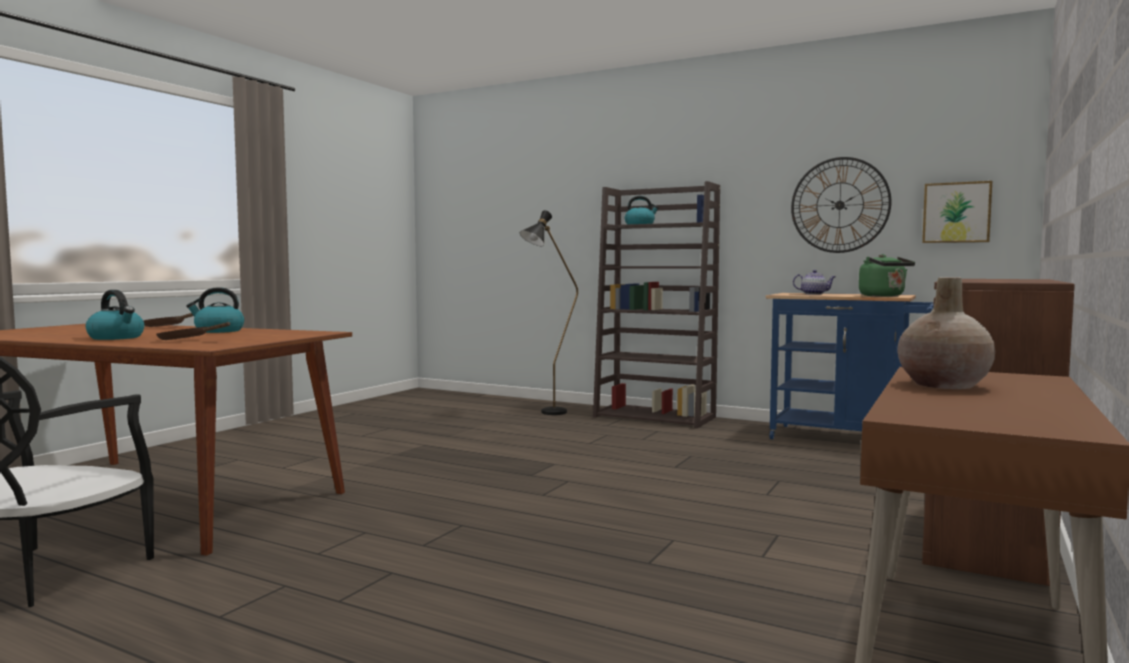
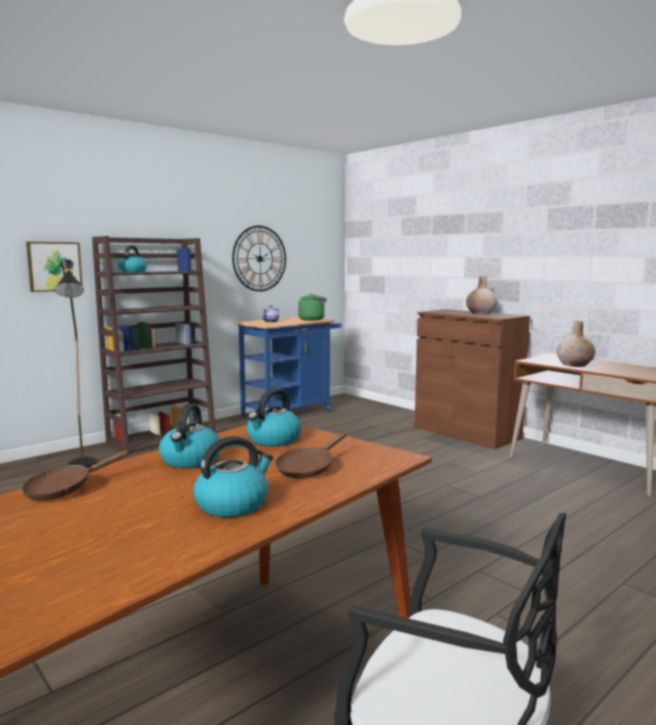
camera: 70 degrees left, 5 degrees up
picture [922,181,992,243] -> picture moved to [26,242,83,292]
none -> kettle [247,389,301,447]
none -> beige vase [466,276,497,315]

